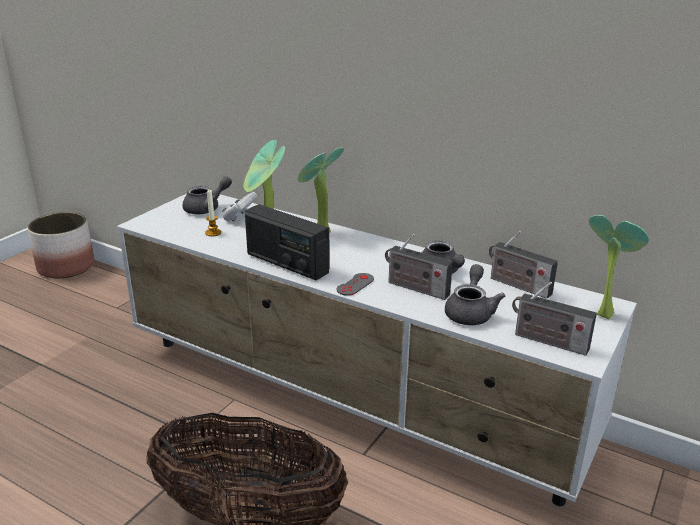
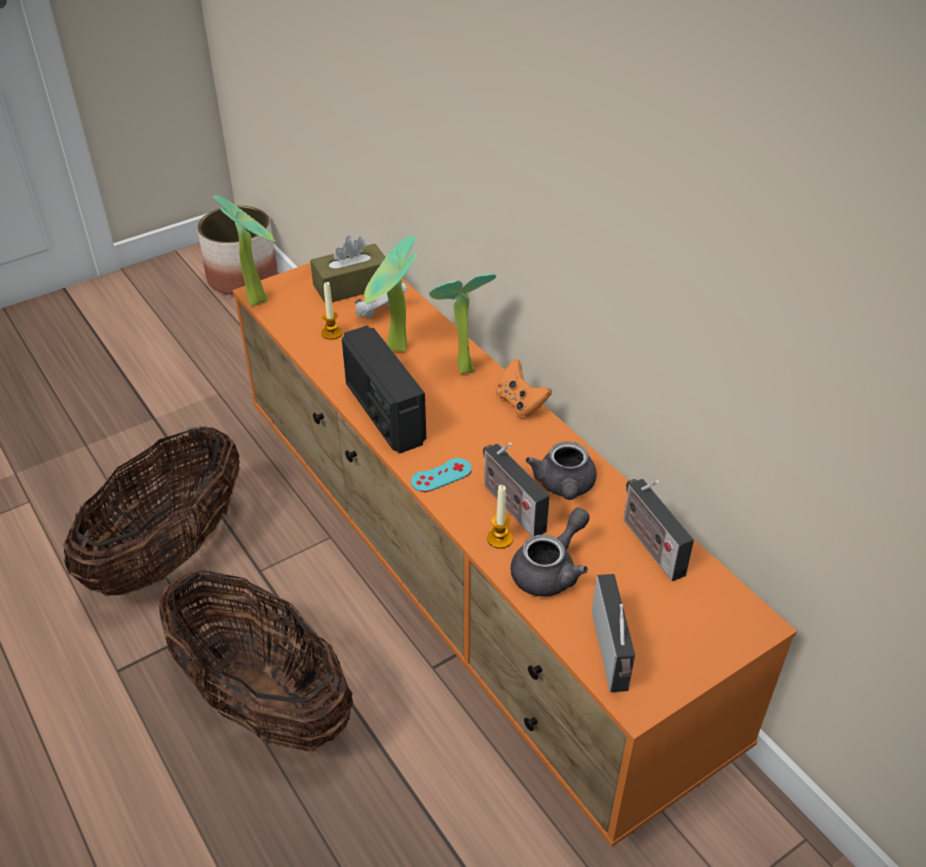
camera: 25 degrees right, 15 degrees up
white tv stand [117,194,637,506] -> orange tv stand [233,263,797,847]
grey teapot [183,176,232,214] -> brown tissue box [310,236,386,303]
grey game controller [337,273,374,296] -> turquoise game controller [411,458,472,492]
radio [512,282,597,356] -> radio turned 150 degrees counterclockwise [592,574,635,692]
potted plant [589,215,649,319] -> potted plant moved to [213,195,276,306]
none -> basket [63,426,240,596]
none -> candle [487,485,513,549]
none -> orange game controller [496,359,552,418]

